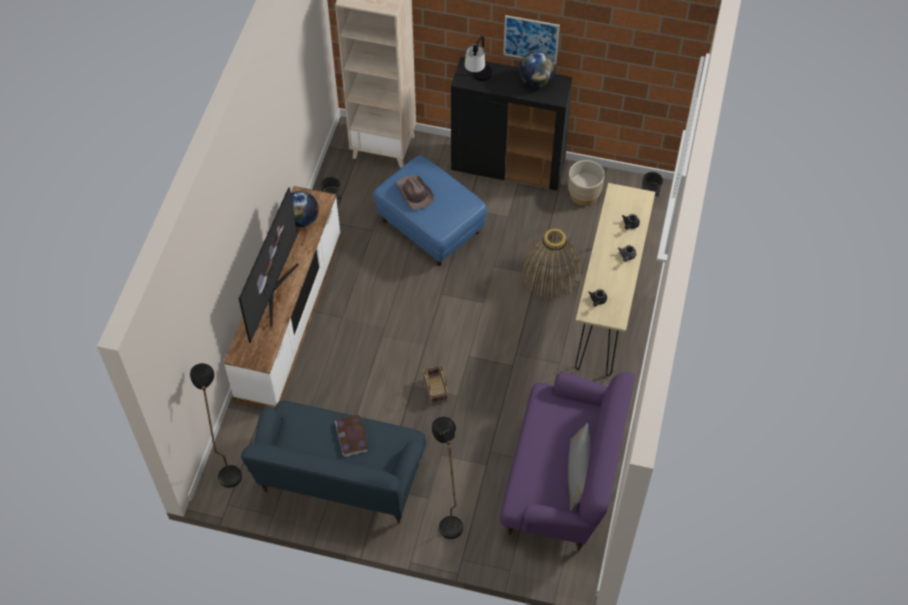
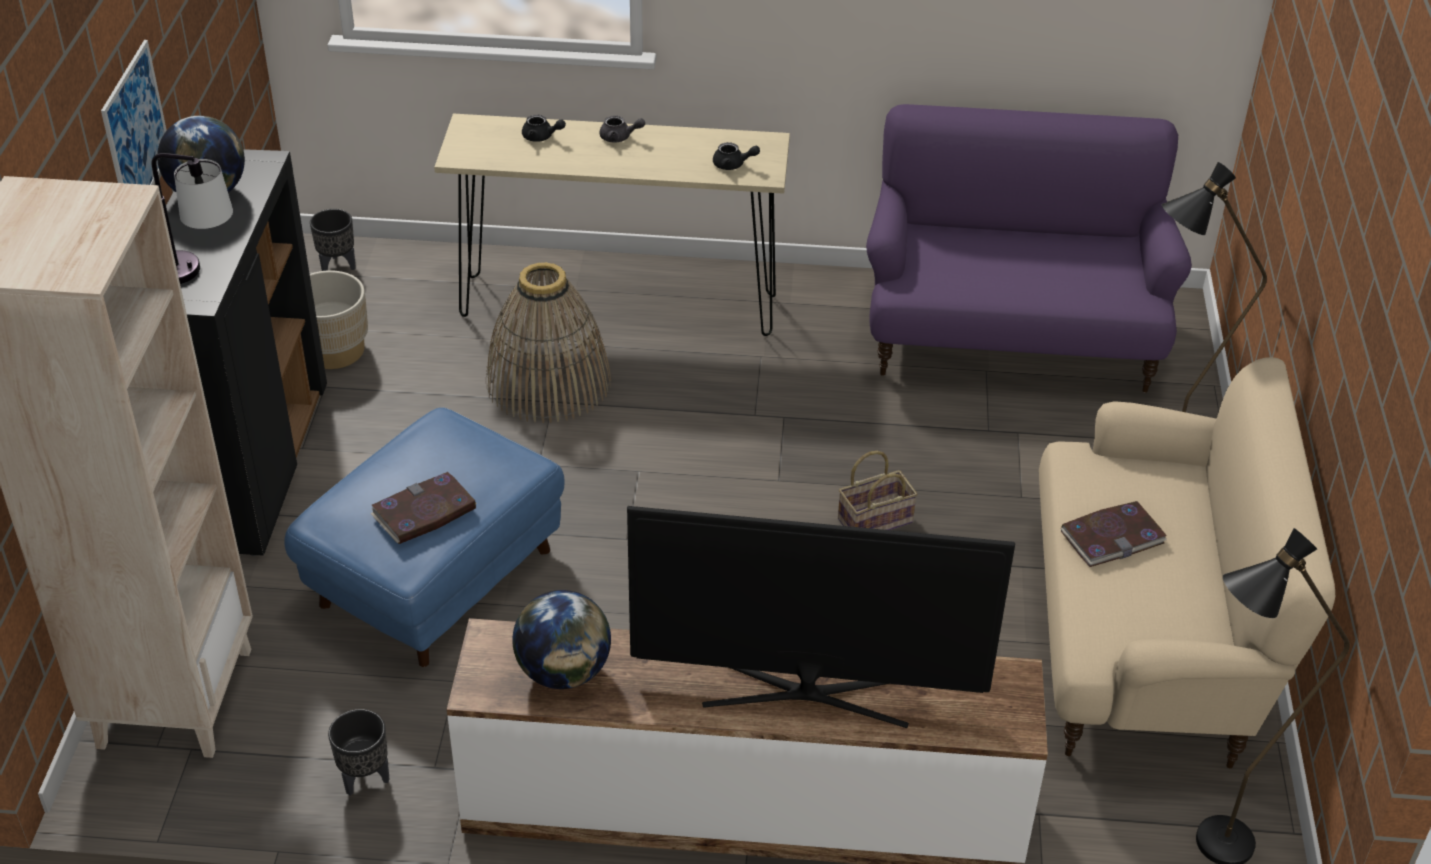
camera: 100 degrees left, 15 degrees down
blue sofa [241,401,426,523] -> beige sofa [1039,357,1335,768]
brown hat [396,176,434,210] -> book [370,472,477,544]
grey pillow [568,423,591,511] -> none

